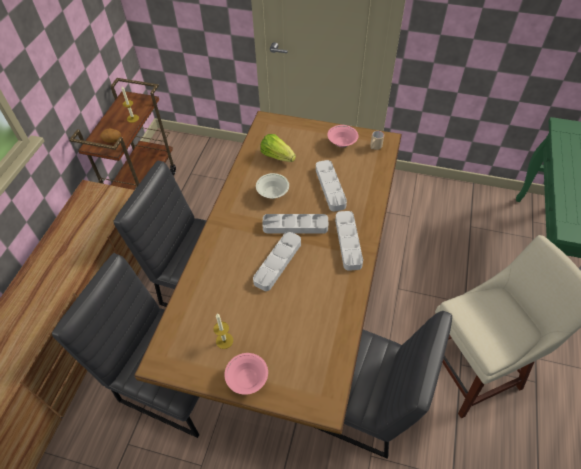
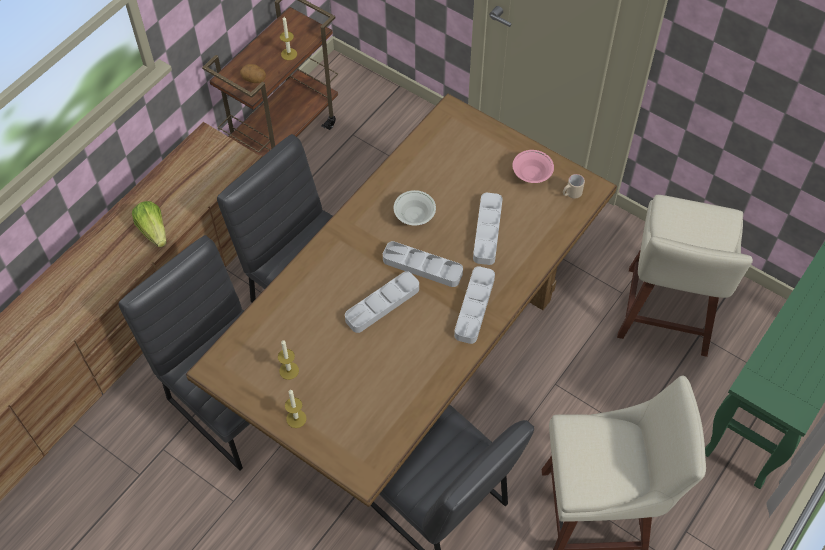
camera: 20 degrees right, 5 degrees up
pink bowl [225,353,268,395] -> candle [285,390,307,428]
lettuce [261,134,296,162] -> lettuce moved to [132,201,167,247]
none -> beige stool [617,195,753,357]

